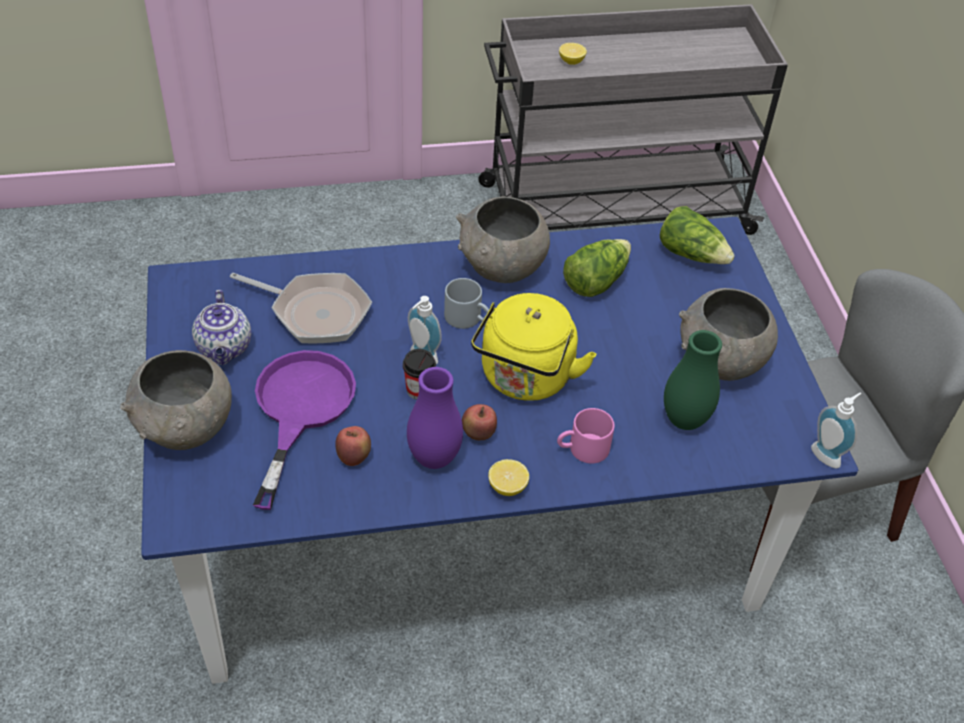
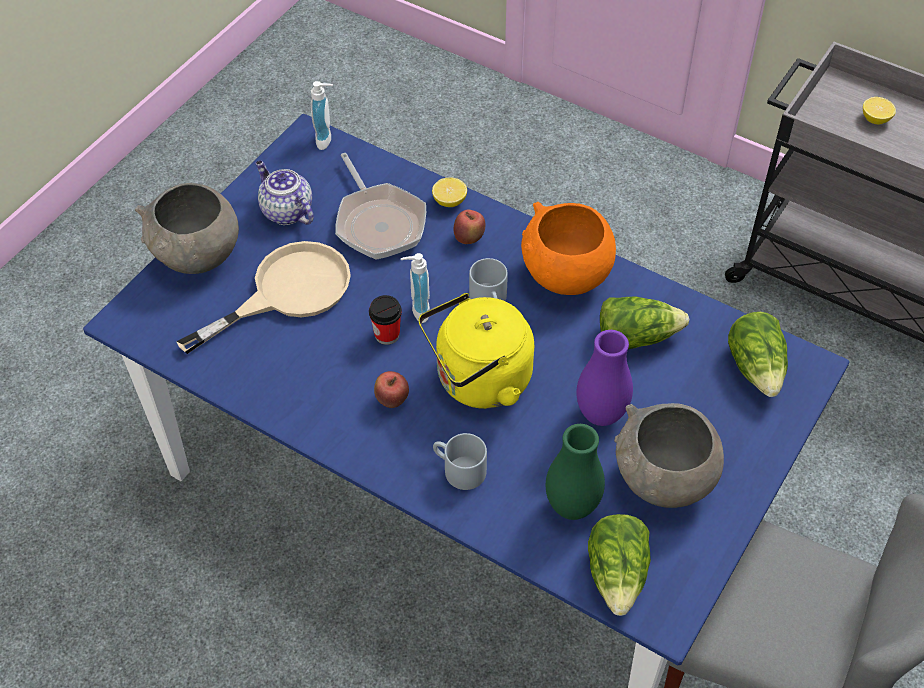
camera: 45 degrees right, 5 degrees up
teapot [192,290,251,365] -> teapot turned 105 degrees clockwise [255,160,314,225]
purple frying pan [253,350,356,510] -> beige frying pan [176,241,351,354]
apple [335,426,371,466] -> apple moved to [454,210,485,244]
purple vase [407,367,463,469] -> purple vase moved to [577,330,633,426]
grey bowl [456,196,550,283] -> orange bowl [521,202,616,295]
lemon [488,459,529,496] -> lemon moved to [432,177,467,207]
pink mug [557,408,614,464] -> grey mug [433,433,487,490]
soap dispenser [811,392,862,468] -> soap dispenser moved to [311,81,333,150]
none -> lettuce [588,514,651,616]

